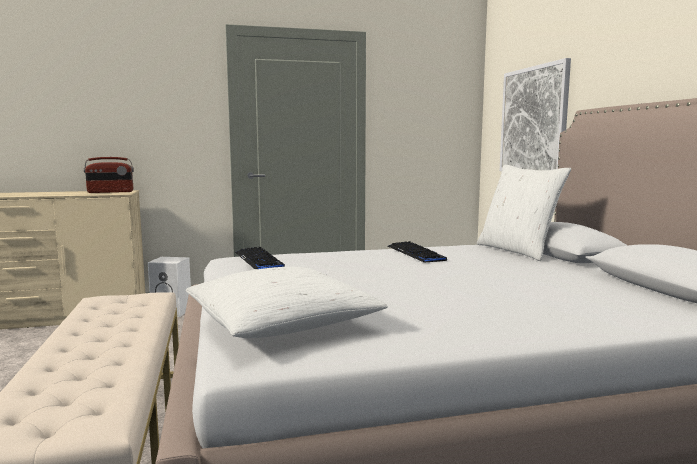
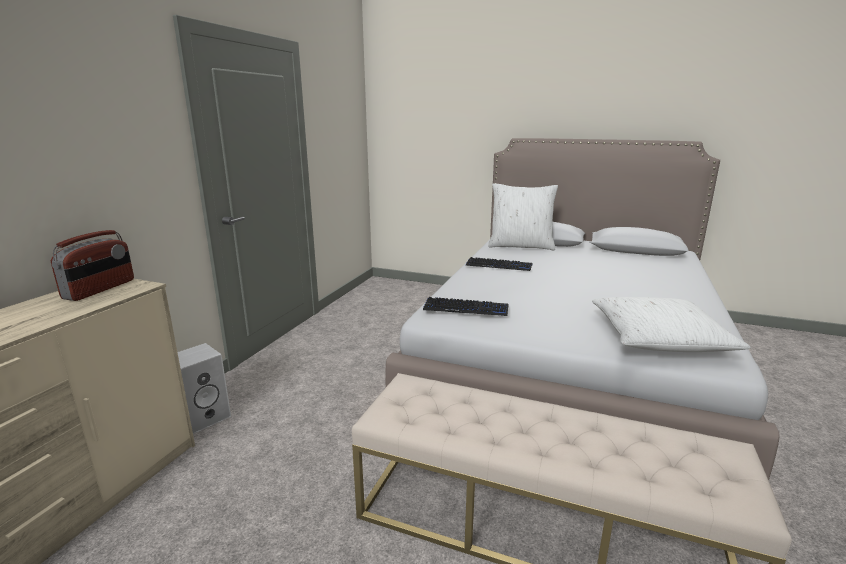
camera: 55 degrees left, 10 degrees up
picture [500,58,571,171] -> none

